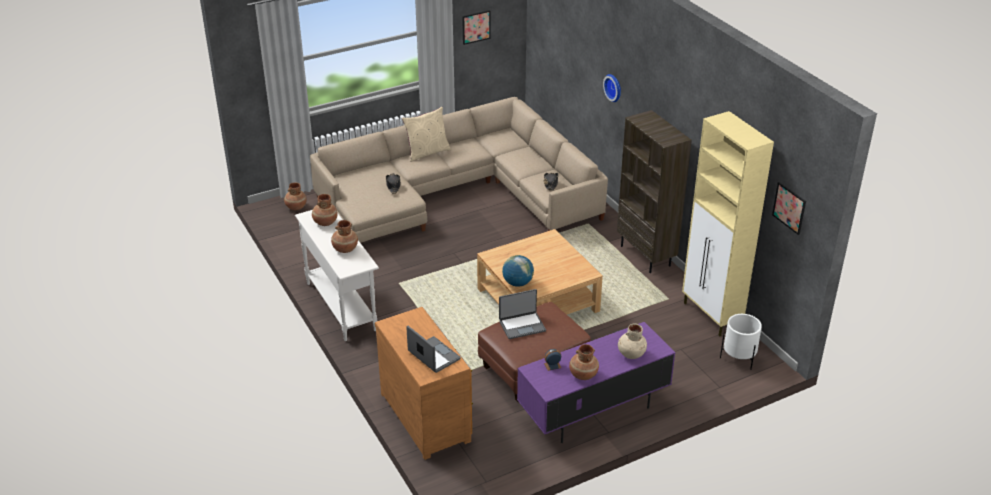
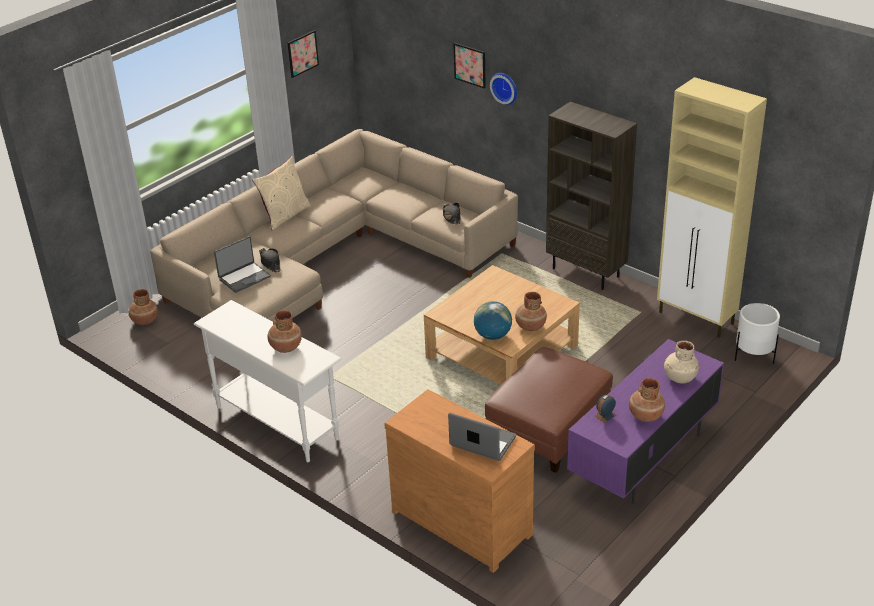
camera: 20 degrees left, 0 degrees up
brown vase [312,194,337,226] -> brown vase moved to [515,292,547,331]
laptop [499,289,546,339] -> laptop moved to [214,236,271,293]
picture [772,182,806,235] -> picture moved to [453,43,486,88]

